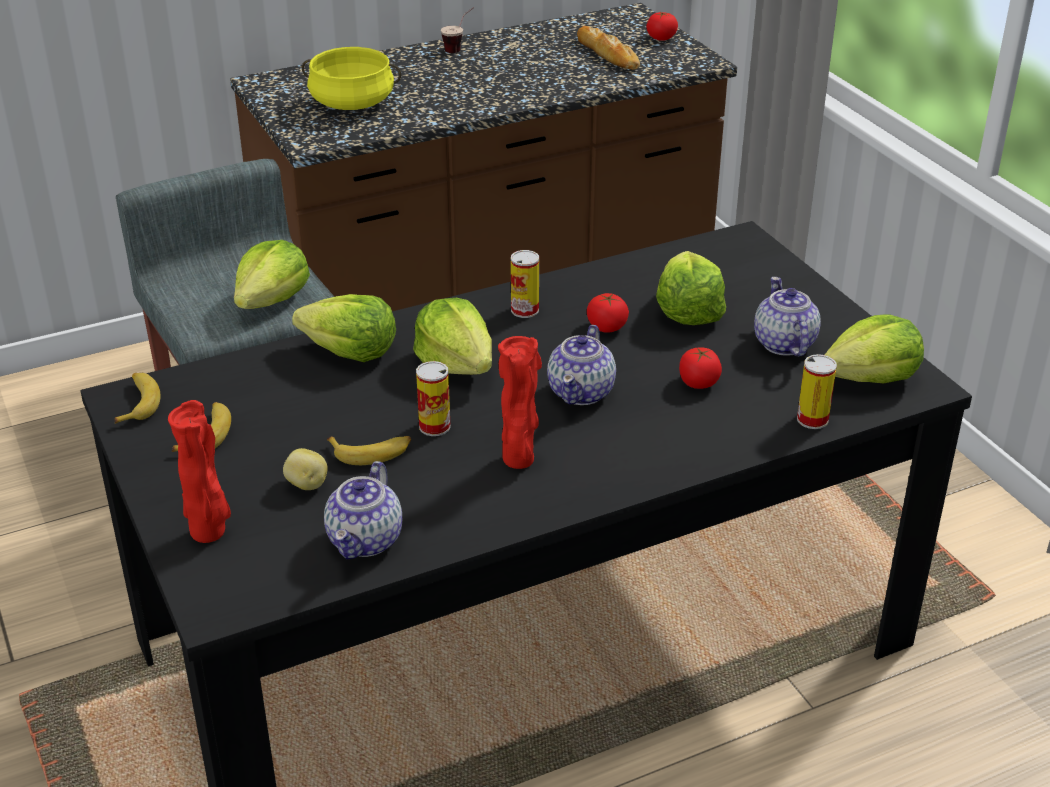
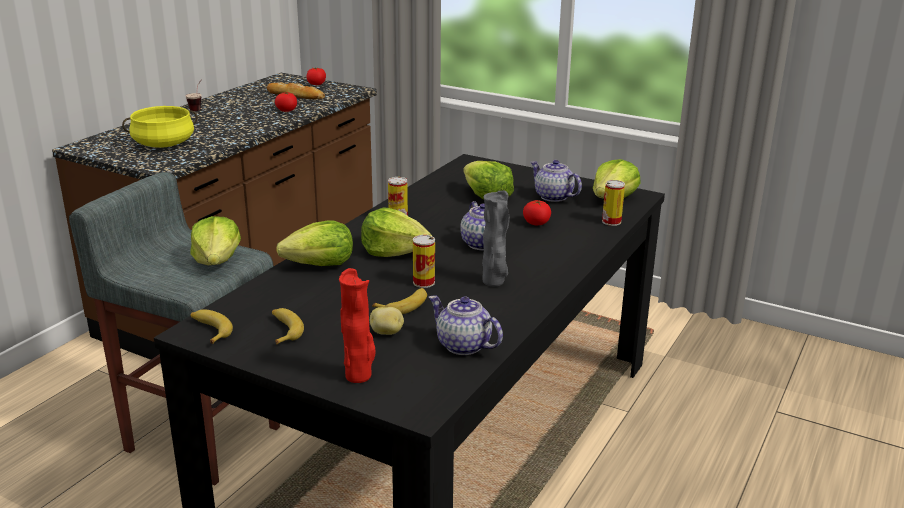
camera: 35 degrees left, 10 degrees down
teapot [324,461,402,559] -> teapot turned 150 degrees clockwise [429,295,503,355]
red vase [498,336,542,469] -> grey vase [482,191,510,286]
tomato [587,293,629,333] -> tomato moved to [275,92,297,112]

